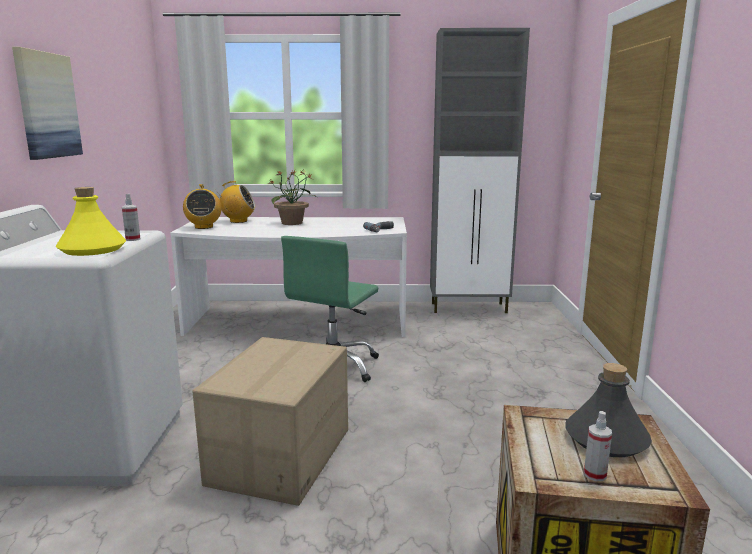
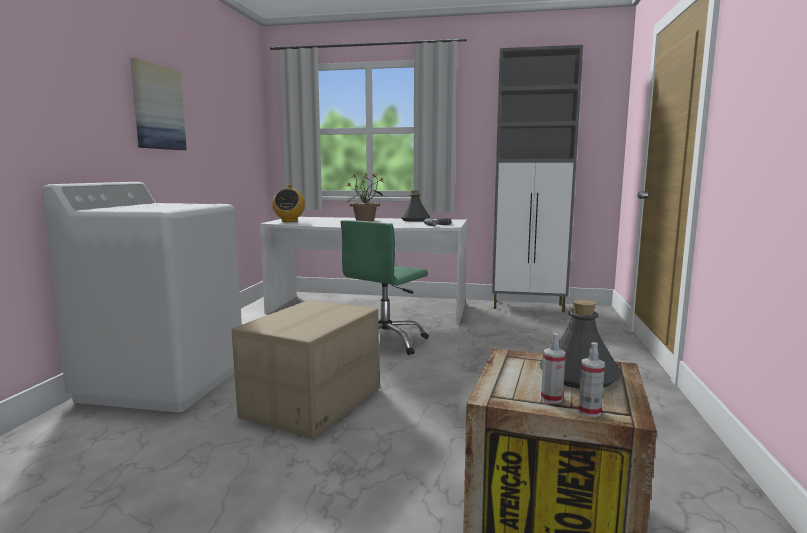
camera: 10 degrees right, 5 degrees down
yellow bottle [56,187,126,256] -> none
spray bottle [122,194,140,241] -> spray bottle moved to [578,342,605,417]
radio [215,181,255,223] -> none
none -> grey bottle [400,190,430,222]

